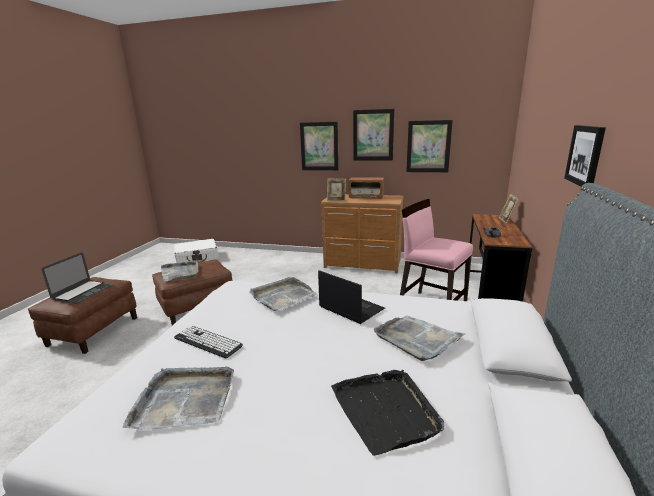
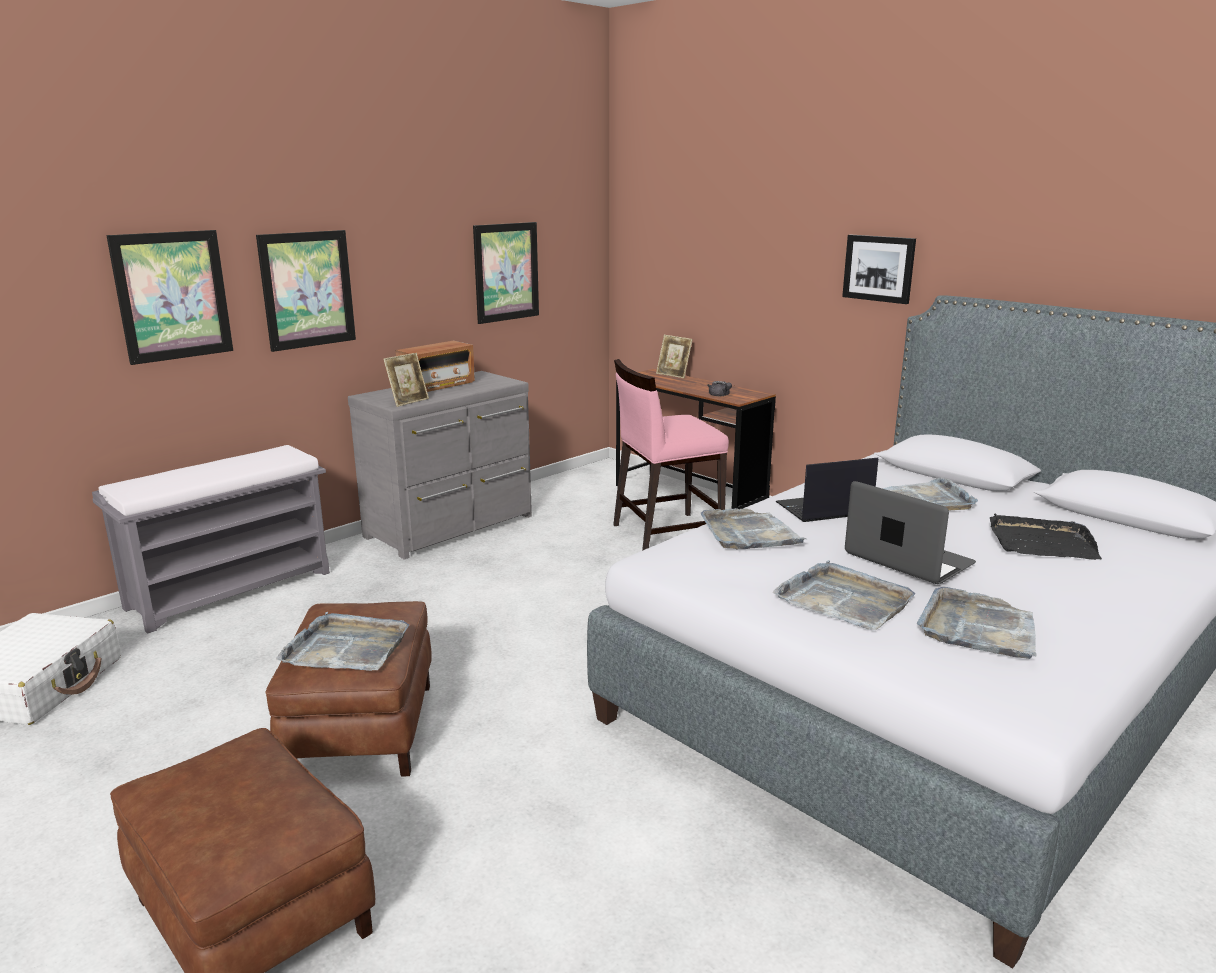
camera: 60 degrees left, 0 degrees up
laptop [41,253,114,303] -> laptop moved to [845,481,976,584]
keyboard [174,326,243,358] -> grey tray [773,560,915,630]
brown dresser [321,194,403,273] -> grey dresser [348,371,532,560]
picture [353,109,394,160] -> picture moved to [106,230,233,365]
none -> grey bench [92,445,330,634]

